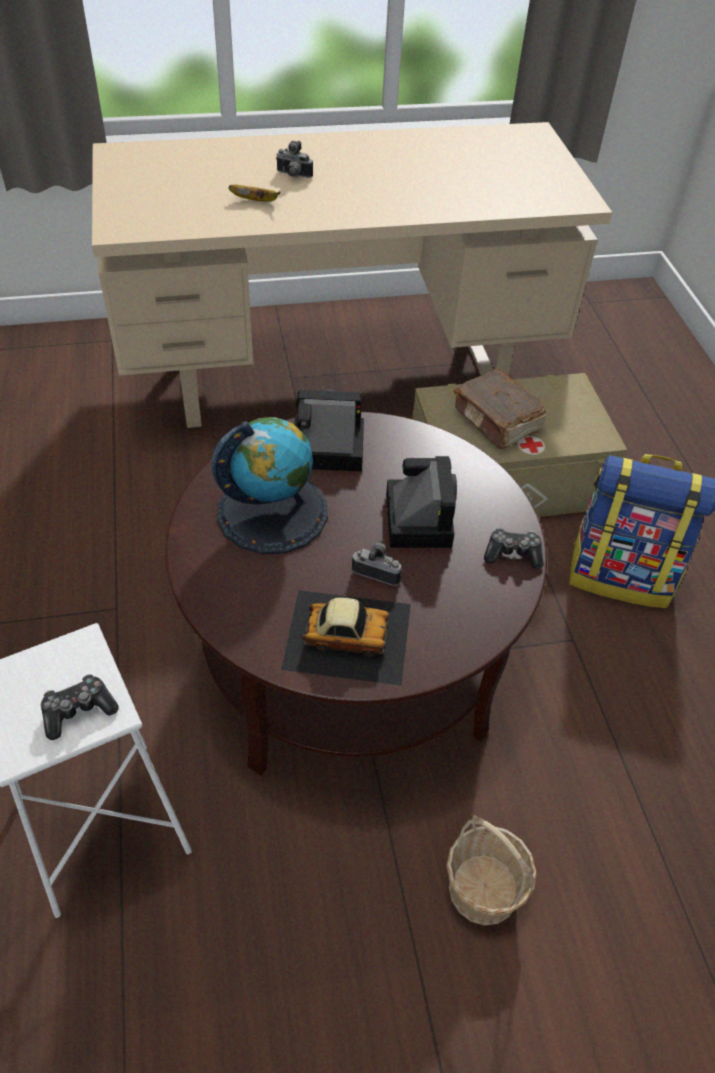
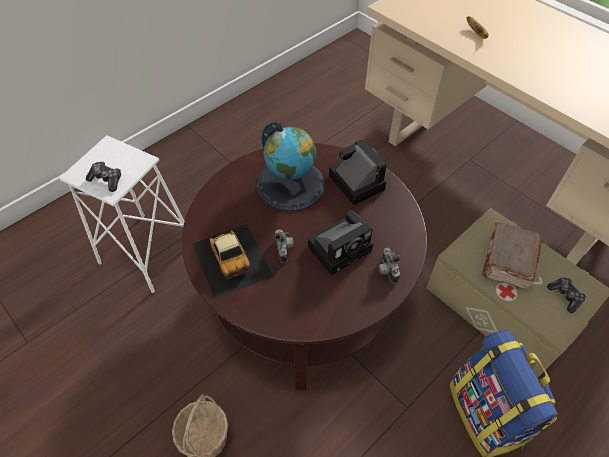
camera: 60 degrees right, 5 degrees up
camera [275,141,313,178] -> camera moved to [378,248,400,284]
game controller [484,528,544,569] -> game controller moved to [547,277,586,313]

